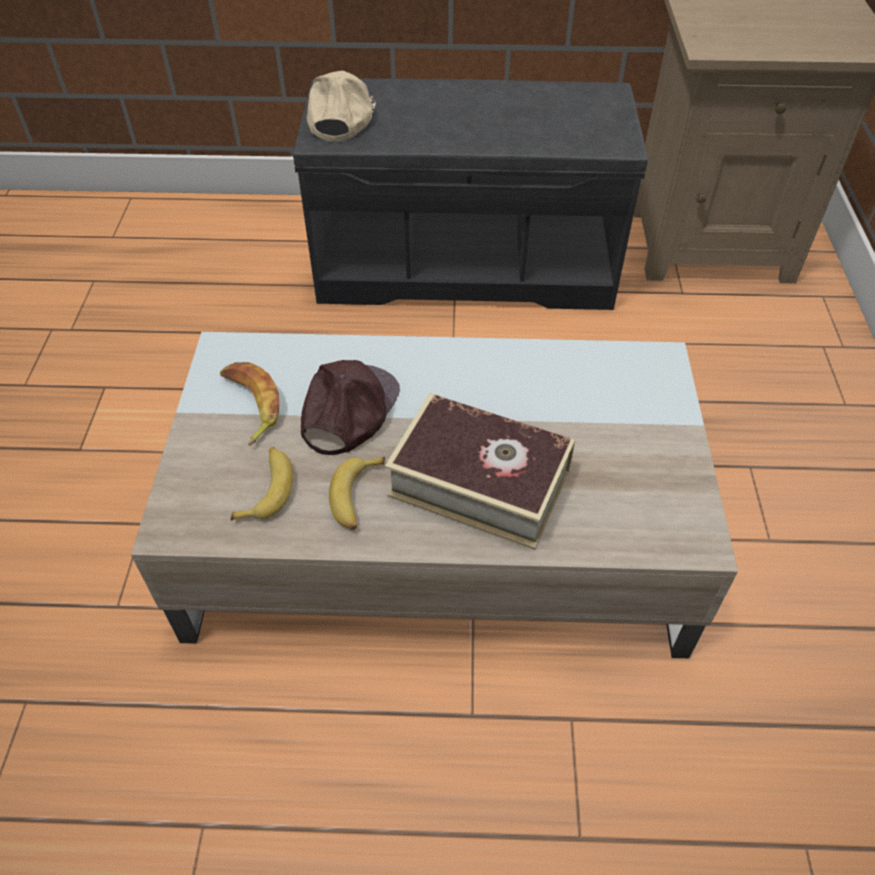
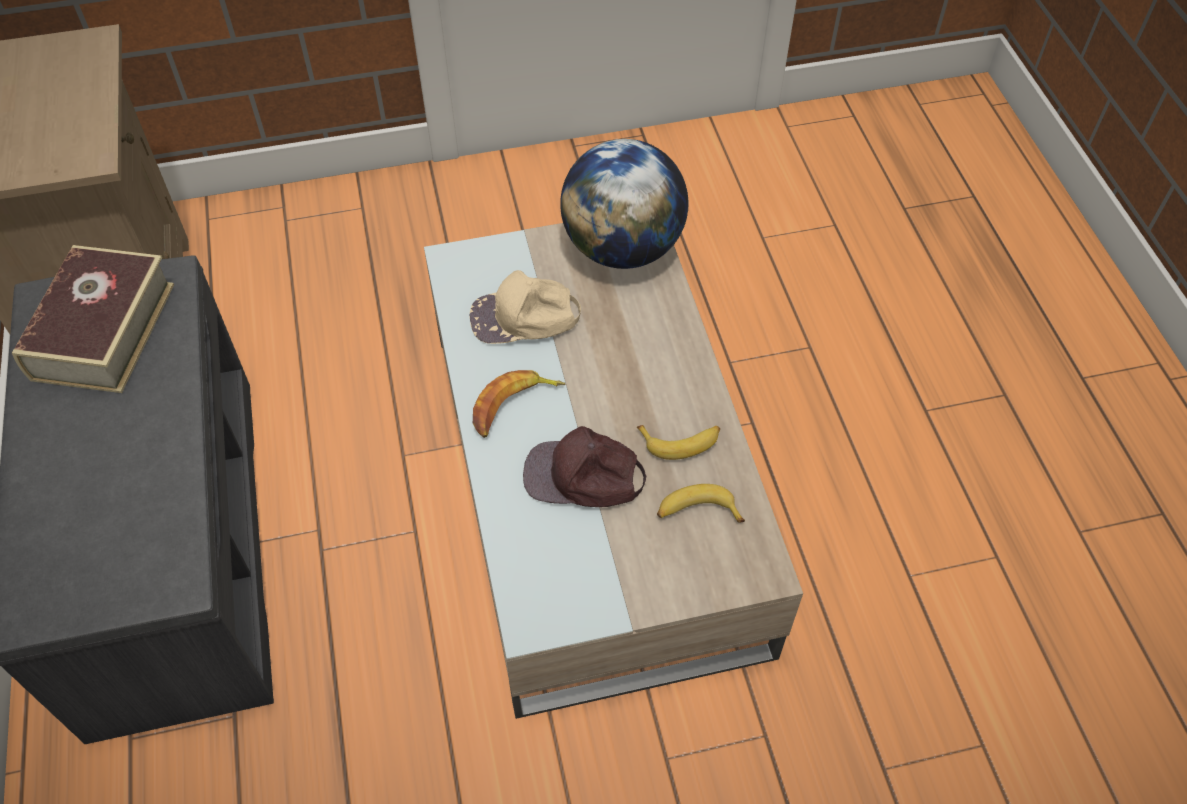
camera: 105 degrees left, 5 degrees up
banana [220,362,279,445] -> banana moved to [473,370,565,438]
beige cap [307,71,376,142] -> beige cap moved to [469,270,581,344]
book [385,393,575,550] -> book moved to [12,245,174,393]
none -> globe [560,139,689,269]

